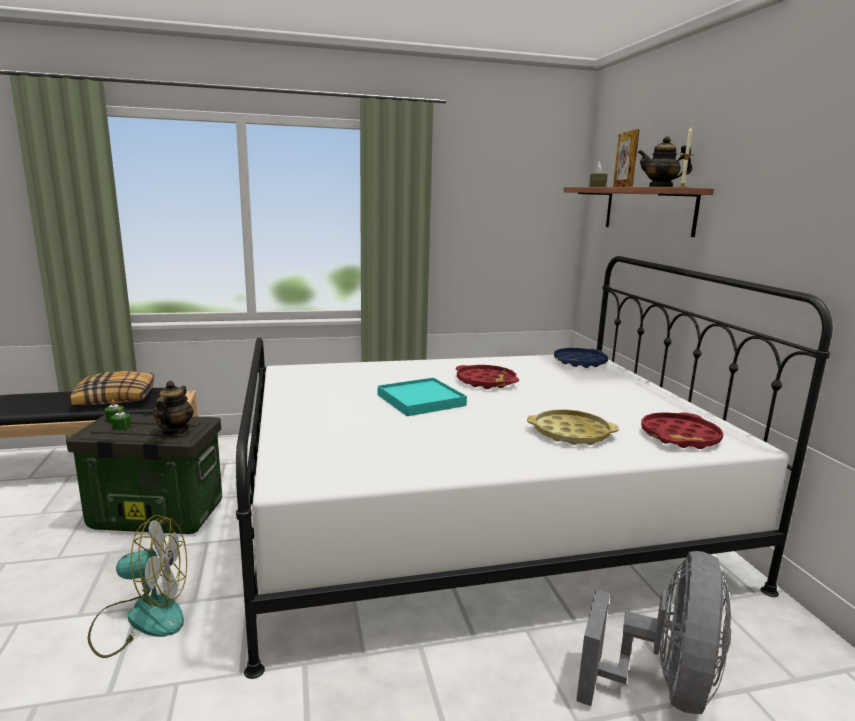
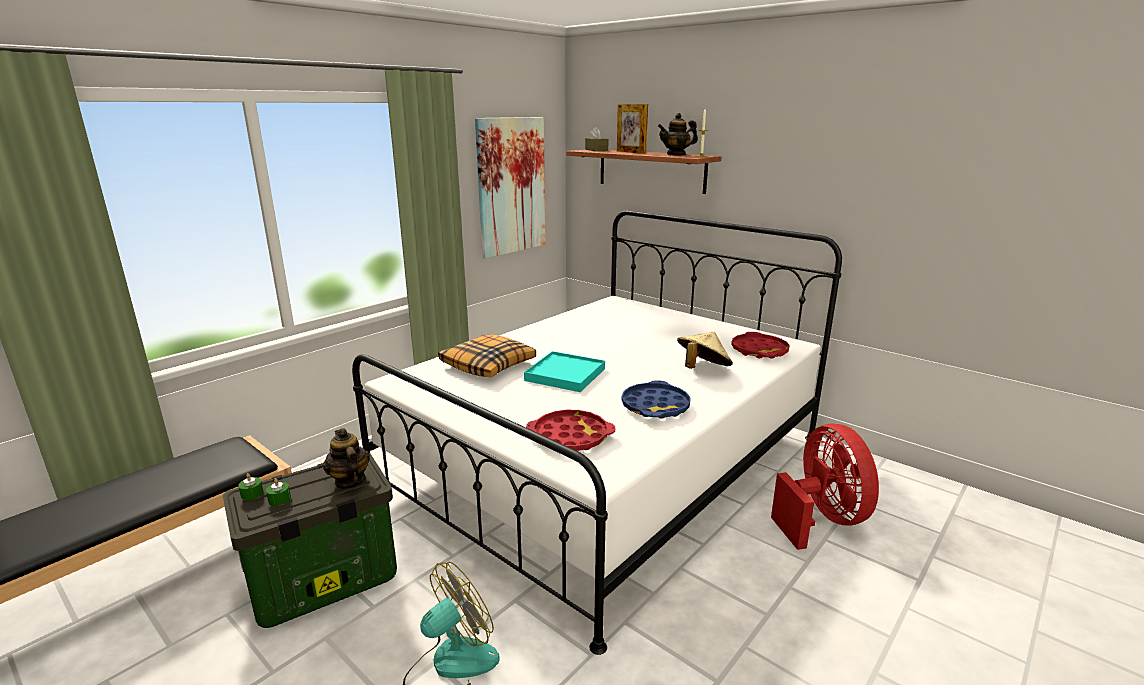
camera: 35 degrees left, 5 degrees up
pillow [70,371,154,405] -> pillow moved to [438,334,536,377]
red tray [456,365,519,389] -> red tray moved to [526,410,615,451]
yellow tray [527,409,619,445] -> beige hat [677,332,733,369]
blue tray [554,348,608,368] -> blue tray moved to [621,380,691,419]
grey fan [576,551,731,714] -> red fan [771,424,879,550]
none -> picture [475,117,546,258]

